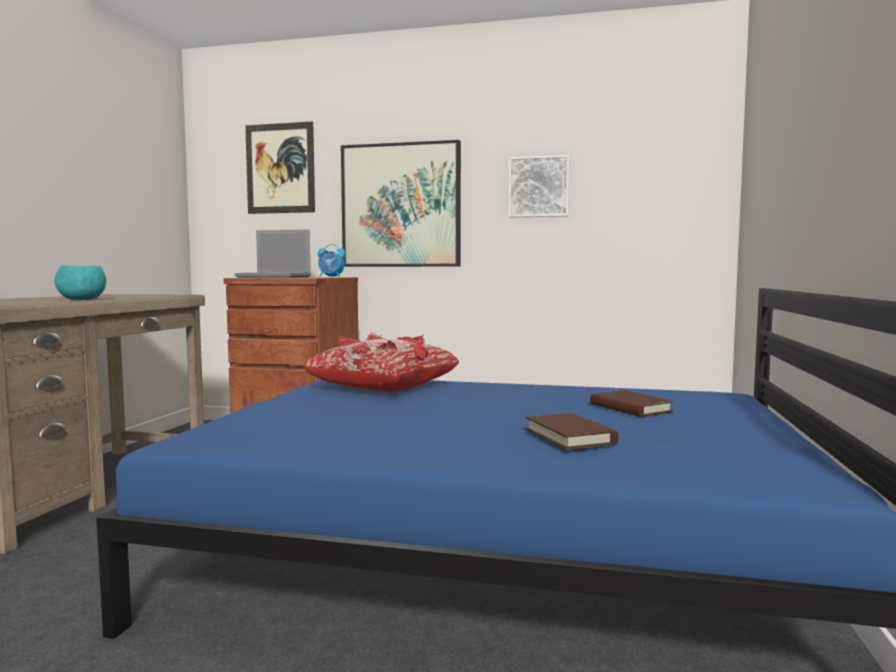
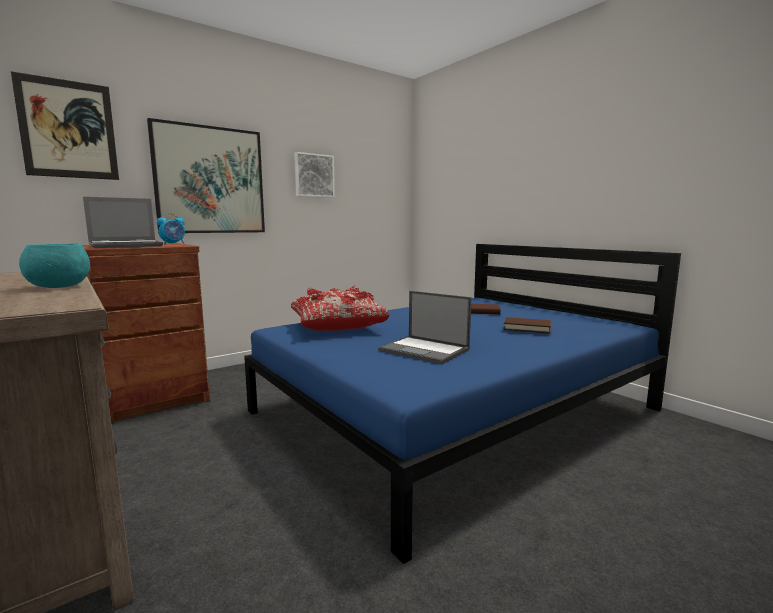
camera: 50 degrees left, 5 degrees up
none -> laptop [378,291,472,364]

